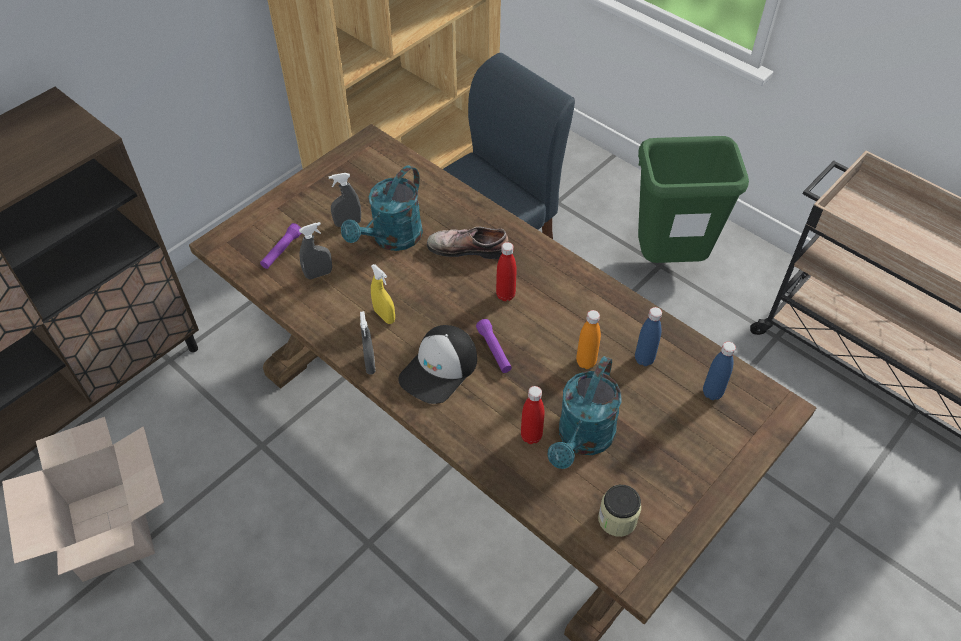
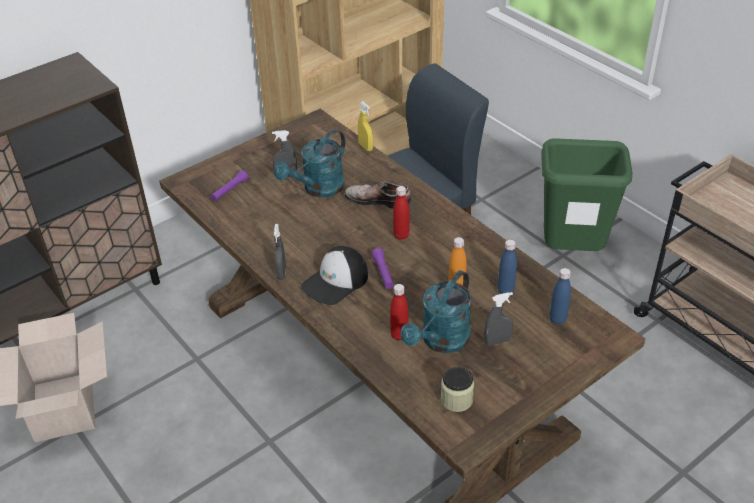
camera: 10 degrees right, 10 degrees down
grey spray bottle [299,222,332,279] -> grey spray bottle moved to [484,292,513,346]
yellow spray bottle [371,264,395,324] -> yellow spray bottle moved to [358,101,373,151]

